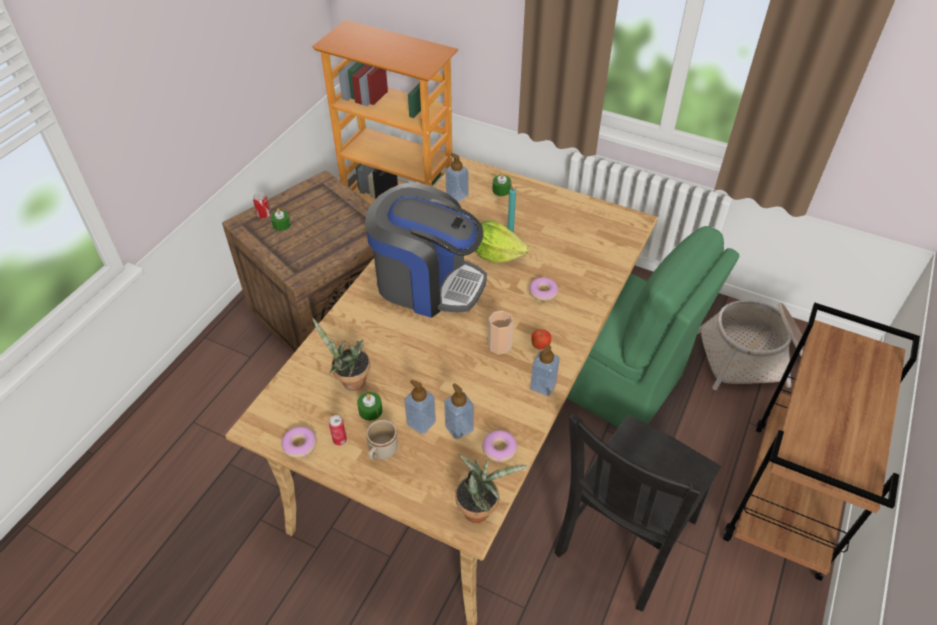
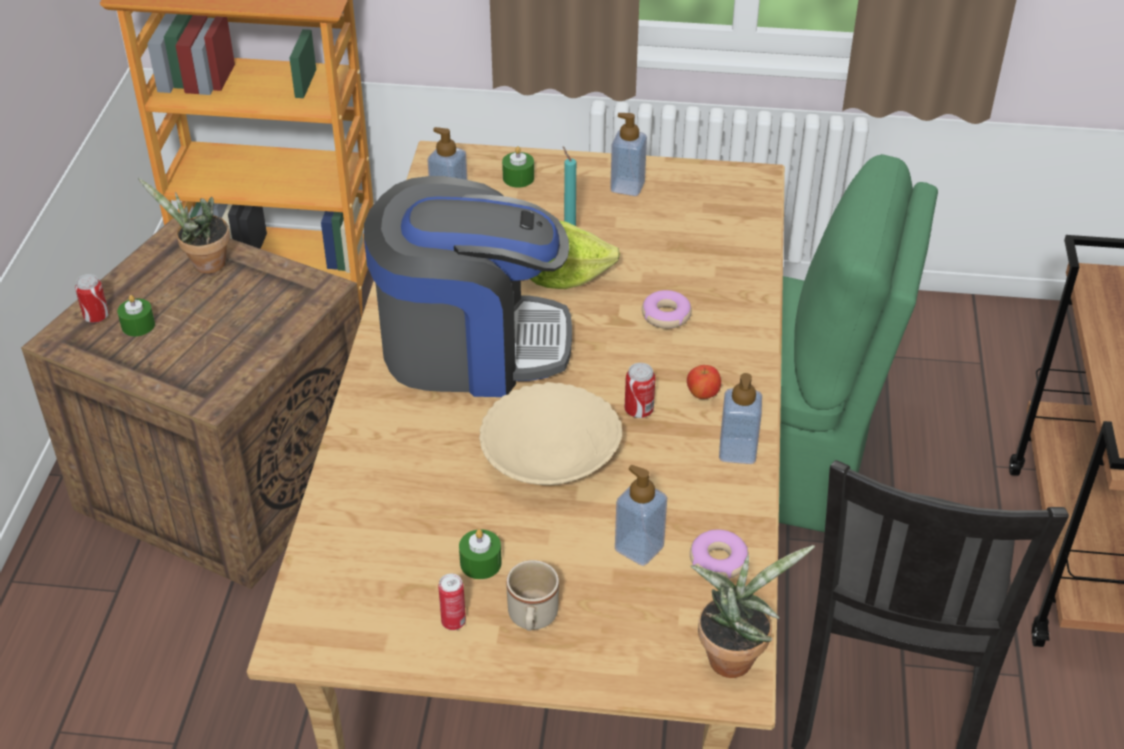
camera: 20 degrees left, 5 degrees down
donut [281,426,317,458] -> none
potted plant [312,318,370,391] -> potted plant moved to [138,178,230,274]
soap dispenser [404,380,436,434] -> soap dispenser moved to [610,113,647,196]
cup [488,311,513,355] -> can [625,363,655,418]
basket [697,300,804,390] -> none
none -> beige bowl [479,382,622,485]

